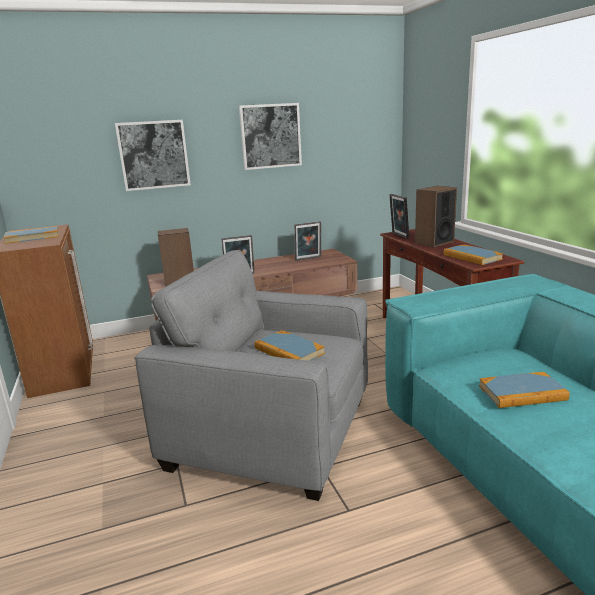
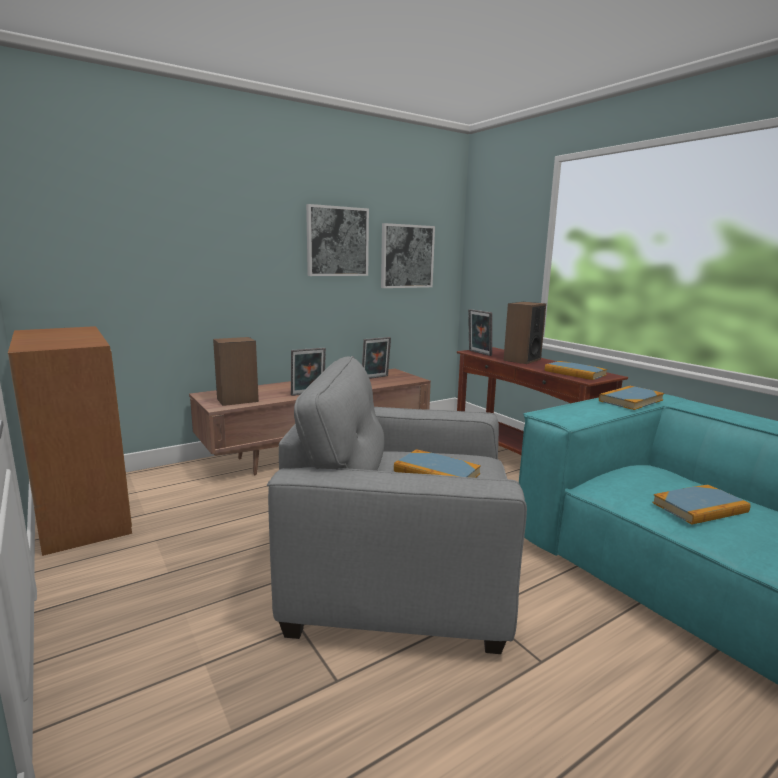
camera: 15 degrees left, 5 degrees down
book [3,226,59,244] -> book moved to [599,386,664,410]
picture [115,120,191,191] -> picture moved to [381,223,435,288]

